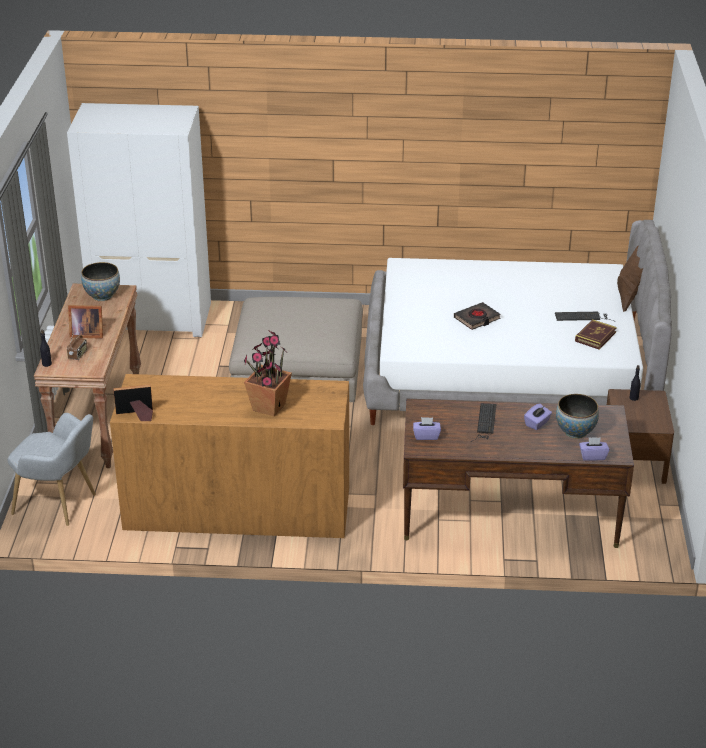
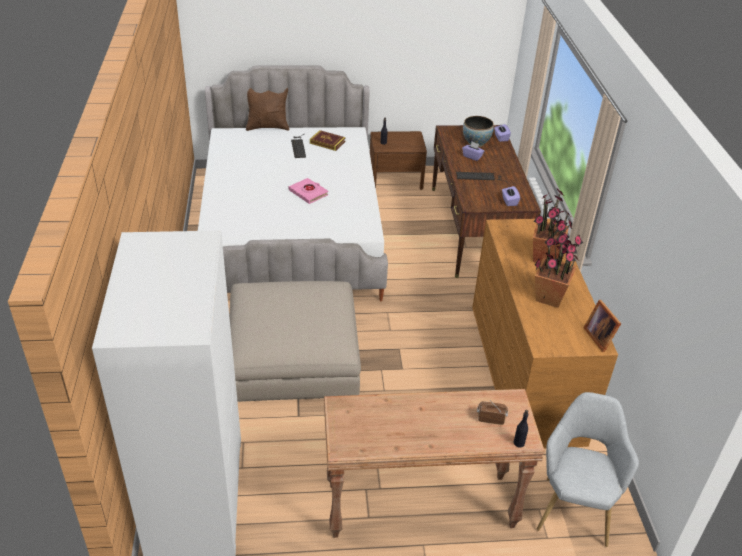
camera: 100 degrees left, 5 degrees up
picture frame [68,305,103,339] -> none
bowl [81,262,120,301] -> none
black book [454,302,501,330] -> pink book [289,178,329,204]
none -> potted plant [535,232,583,308]

